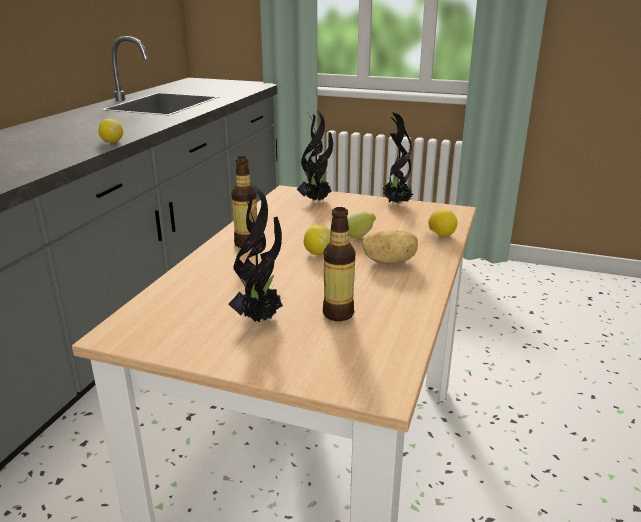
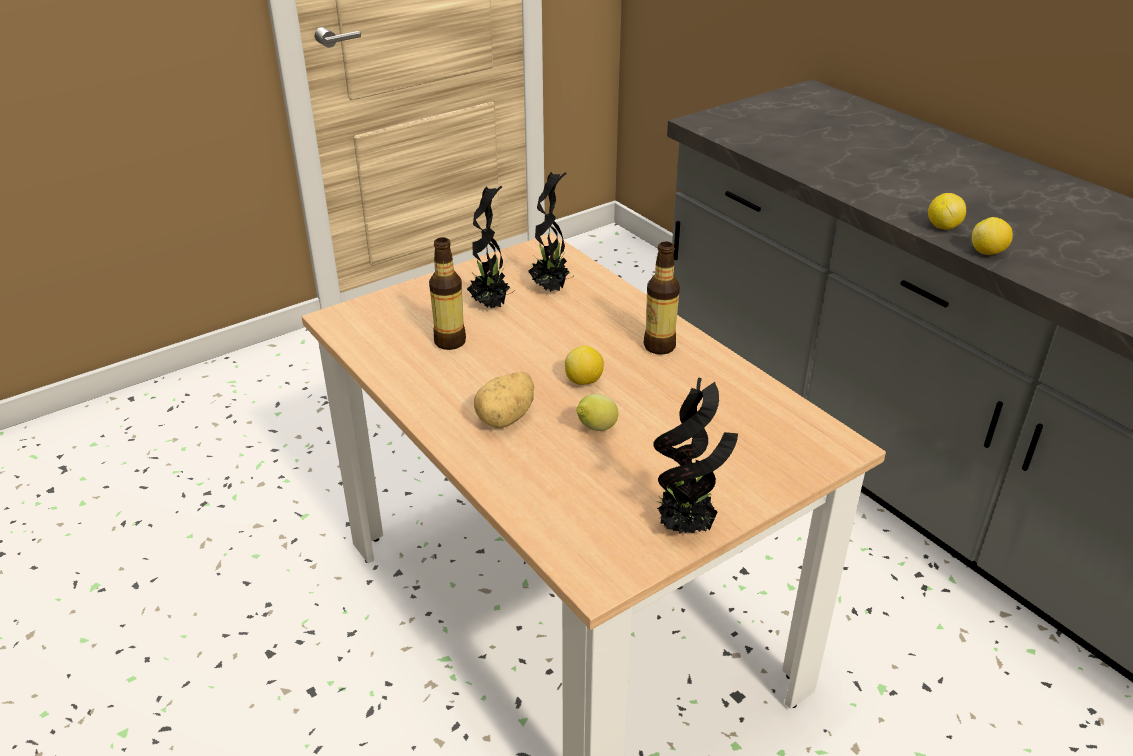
camera: 125 degrees right, 10 degrees up
potted plant [297,110,333,202] -> potted plant moved to [528,172,572,293]
lemon [428,209,458,237] -> lemon moved to [928,193,966,230]

